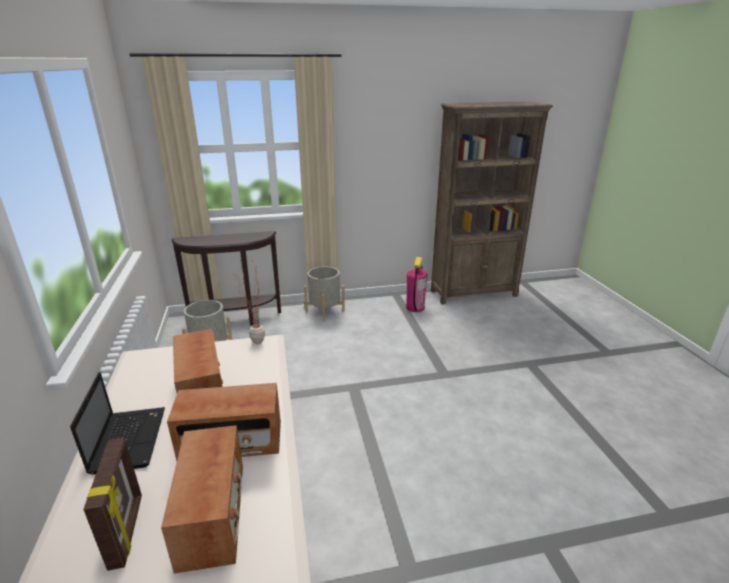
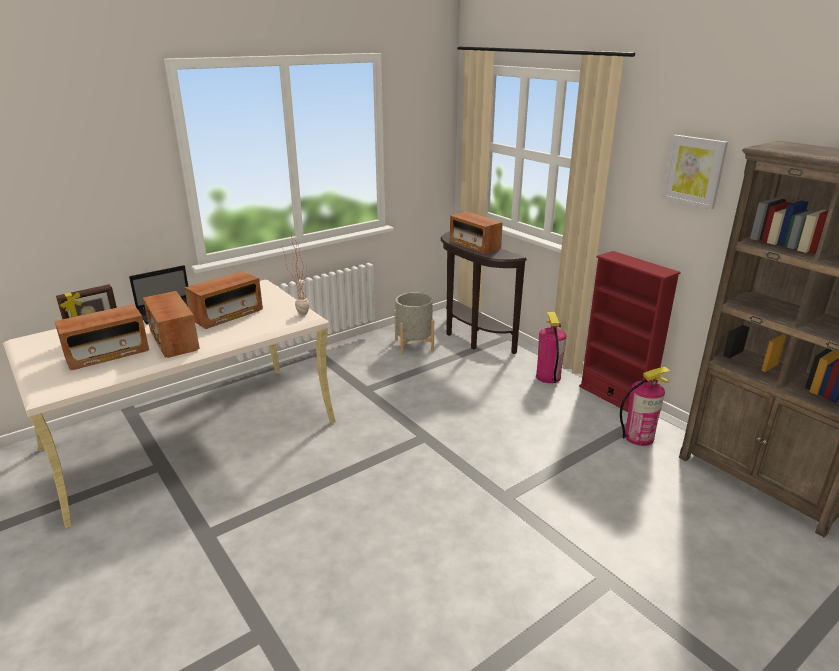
camera: 65 degrees right, 0 degrees up
grey planter [304,266,345,321] -> fire extinguisher [536,312,567,383]
none -> radio [450,212,503,254]
none -> red bookcase [579,251,681,412]
none -> picture [662,135,728,209]

